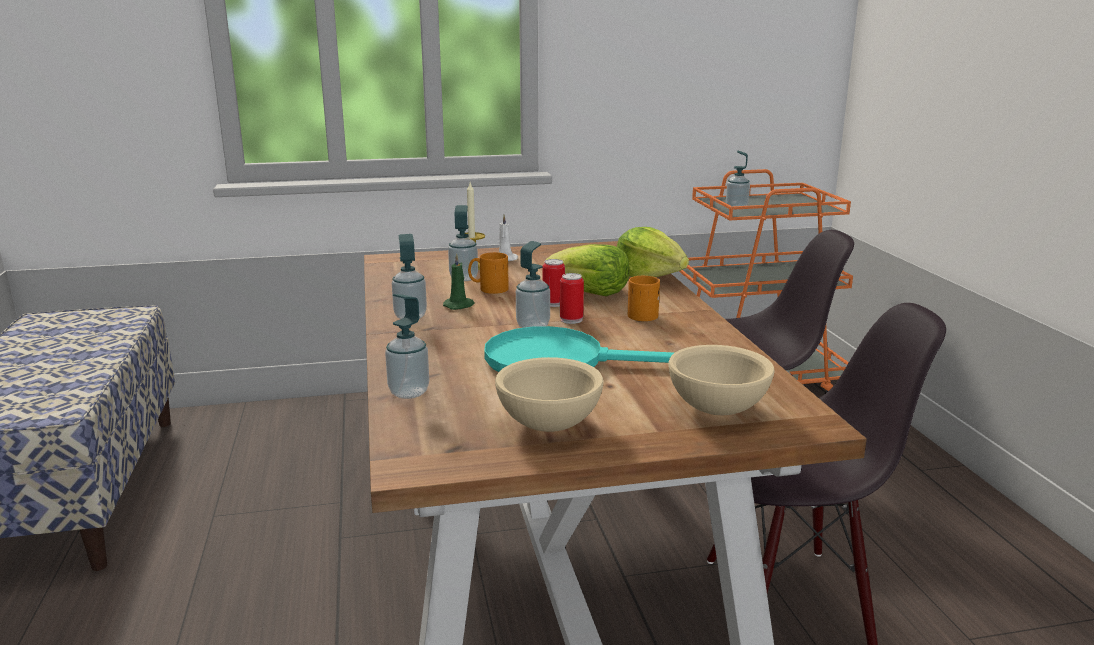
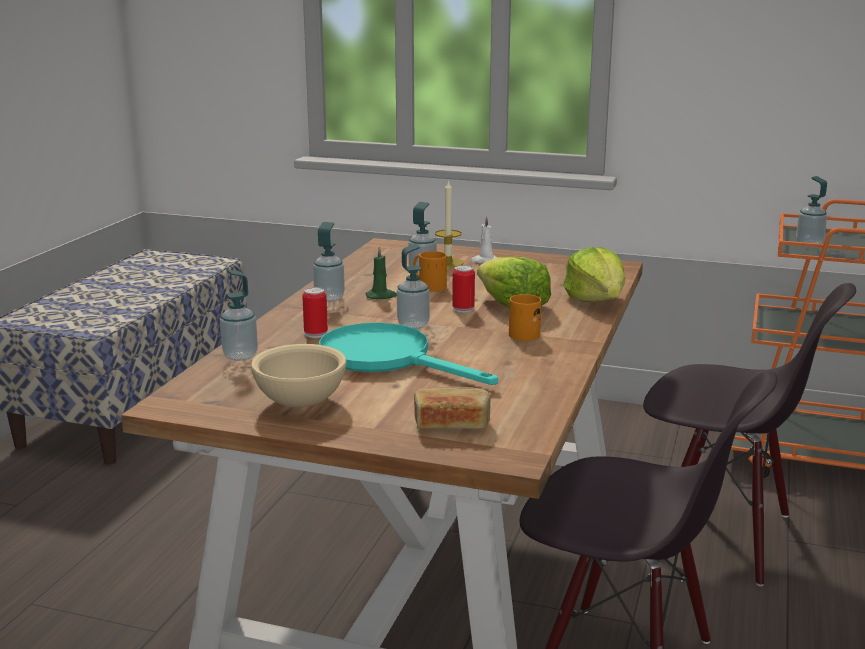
camera: 30 degrees right, 0 degrees up
can [560,273,584,324] -> can moved to [302,287,328,338]
beige bowl [668,345,774,415] -> bread [414,386,491,429]

